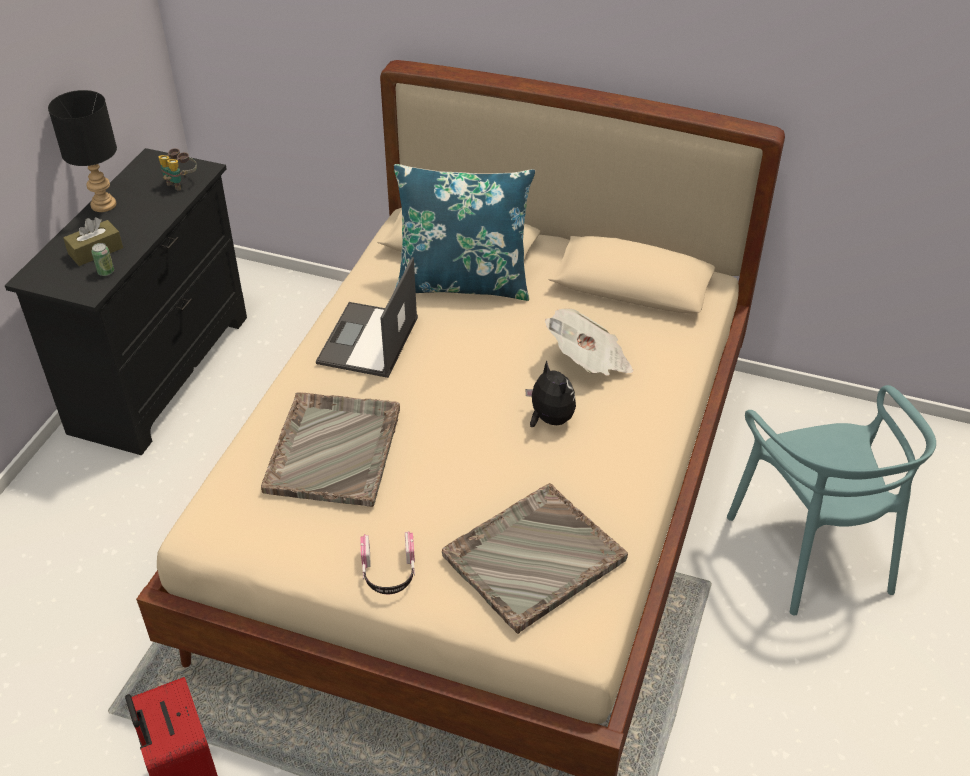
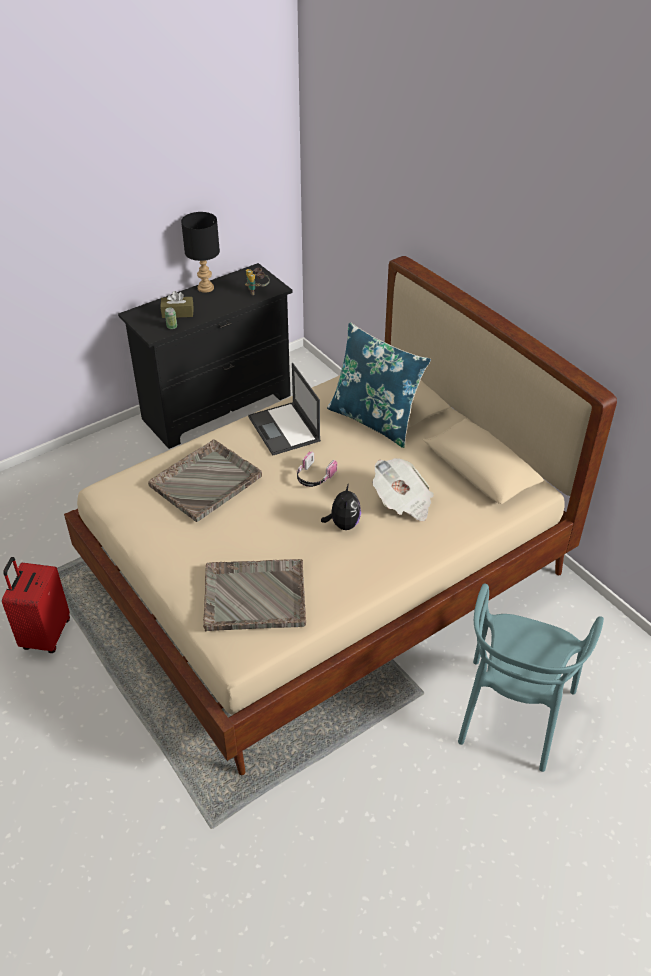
camera: 35 degrees right, 0 degrees up
laptop [316,257,418,378] -> laptop turned 75 degrees counterclockwise [248,363,321,456]
headphones [360,531,415,594] -> headphones moved to [296,451,337,487]

